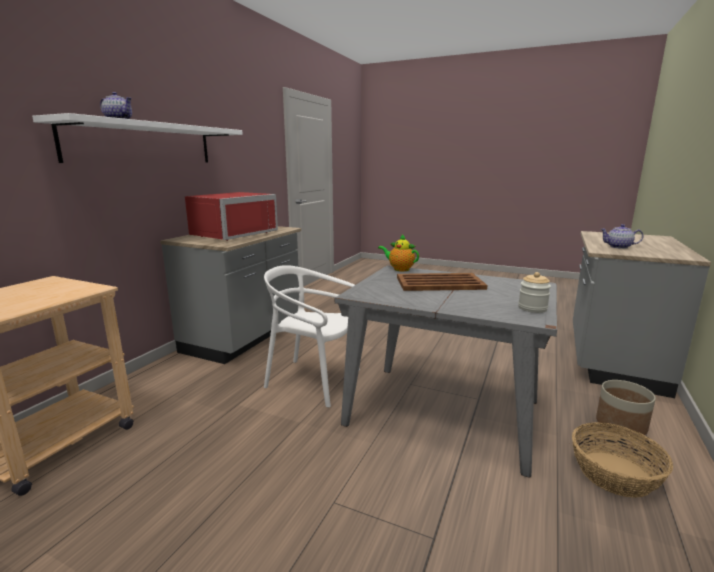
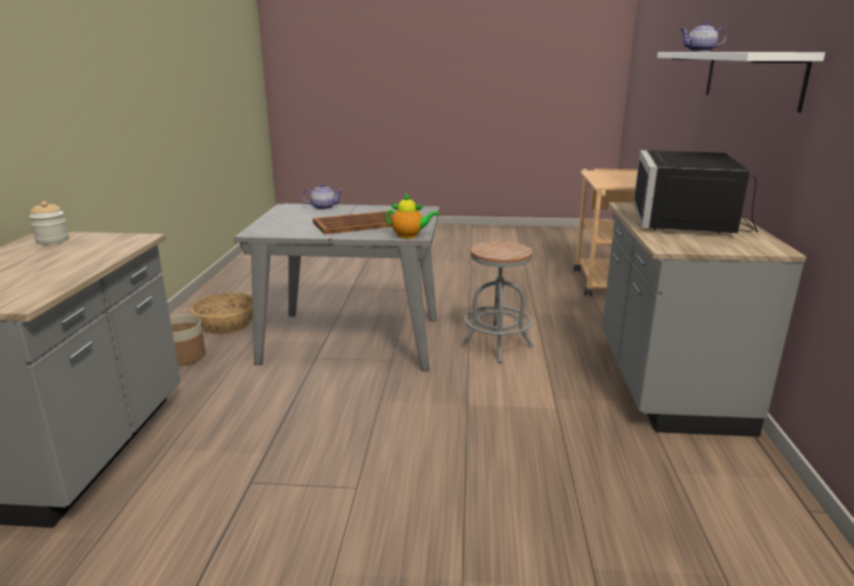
camera: 160 degrees right, 5 degrees up
red microwave [185,192,278,241] -> black microwave [633,150,758,233]
white chair [264,265,360,407] -> grey stool [461,241,533,363]
jar [518,272,551,313] -> jar moved to [29,201,69,244]
teapot [600,224,644,249] -> teapot moved to [302,183,343,210]

